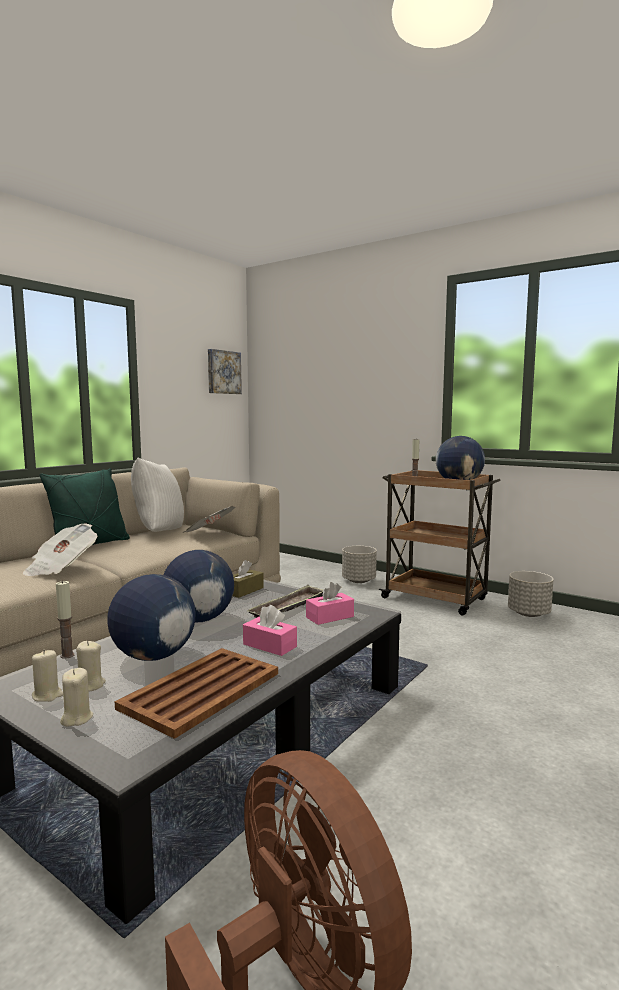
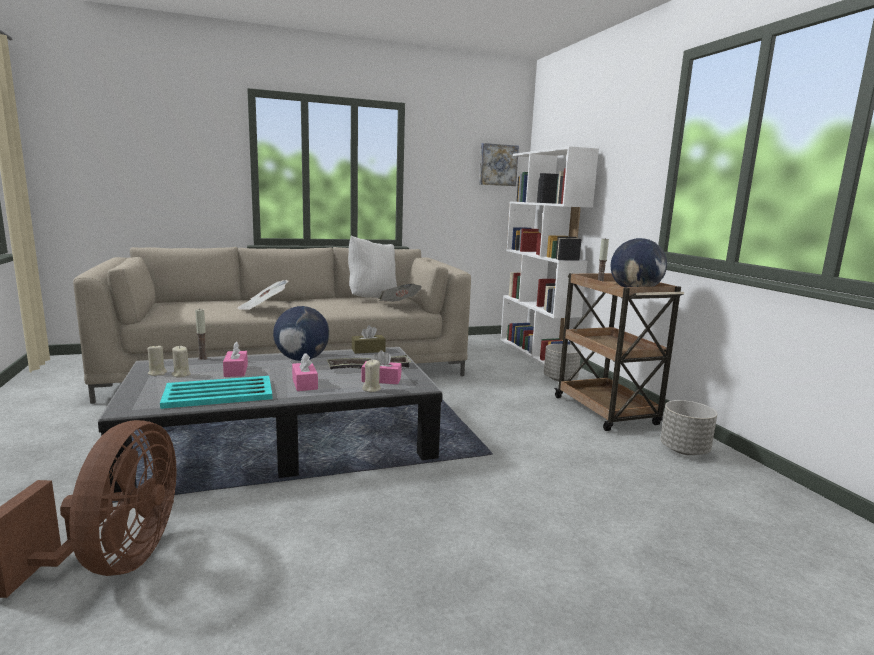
camera: 35 degrees right, 5 degrees up
green pillow [39,468,130,545] -> none
beige candle [60,668,93,726] -> beige candle moved to [362,359,381,392]
globe [107,574,196,661] -> pink tissue box [223,341,248,377]
brown tray [115,648,278,739] -> turquoise tray [160,376,272,409]
none -> white bookcase [500,146,599,365]

